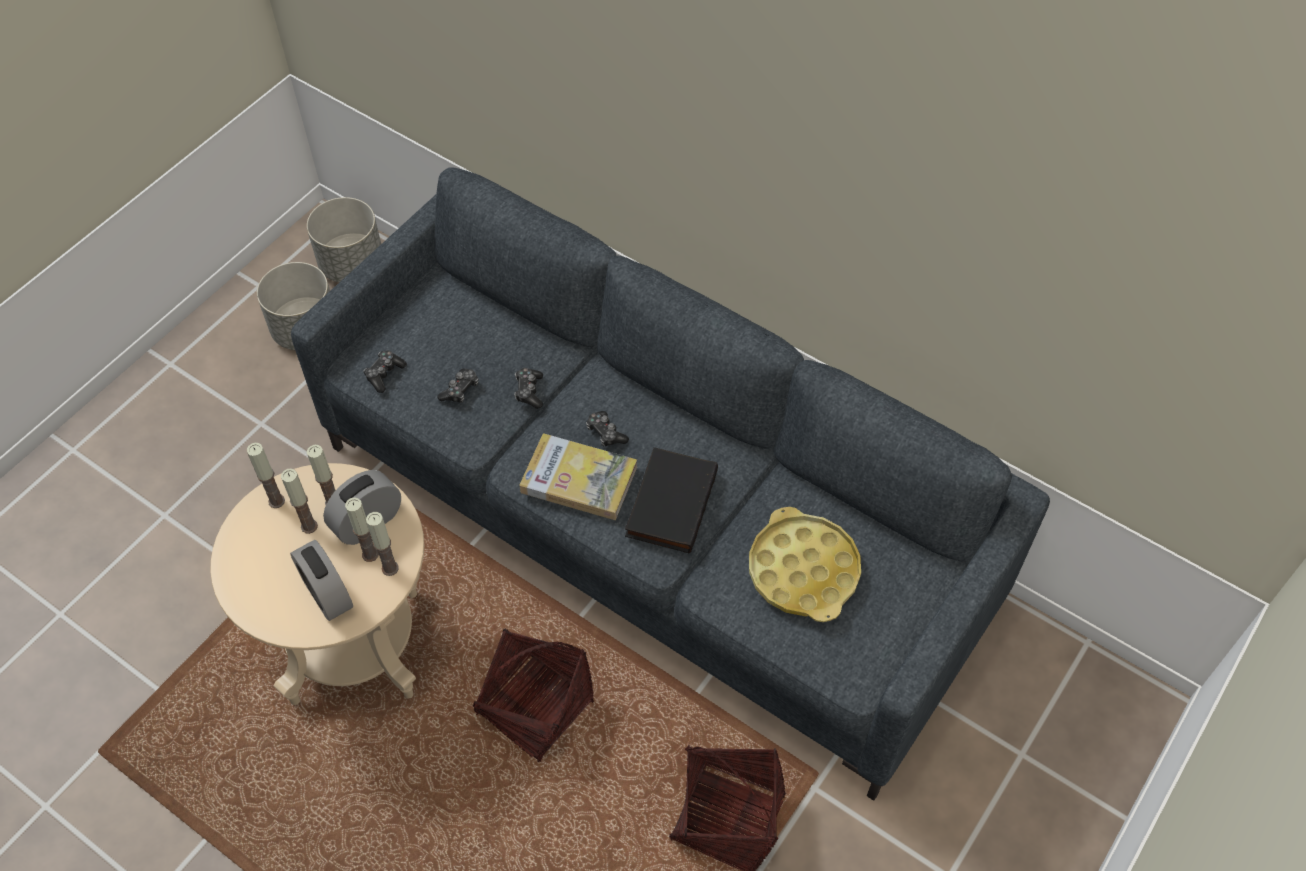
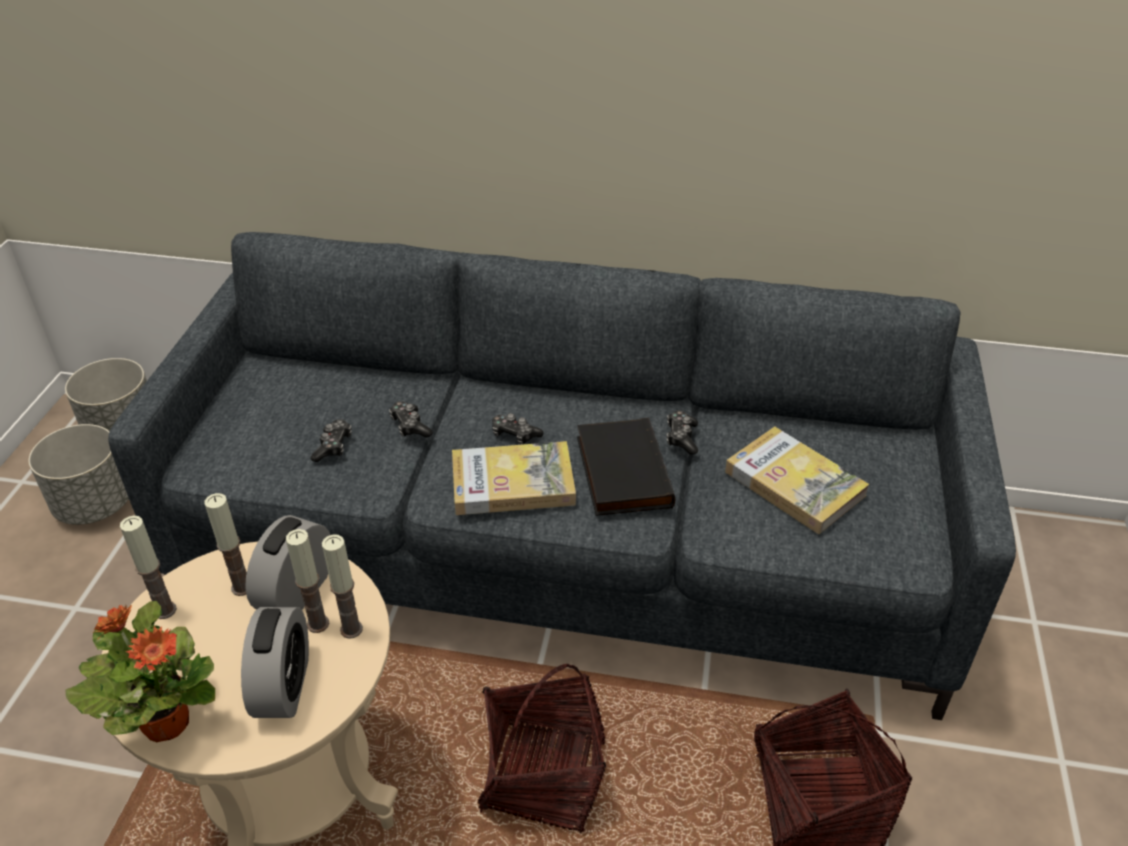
camera: 25 degrees left, 15 degrees down
candle [281,469,318,534] -> none
alarm clock [290,540,353,621] -> alarm clock turned 120 degrees counterclockwise [241,607,309,718]
game controller [363,350,407,393] -> game controller moved to [667,411,698,455]
yellow tray [749,507,861,622] -> book [725,426,869,534]
none -> potted plant [65,601,215,742]

